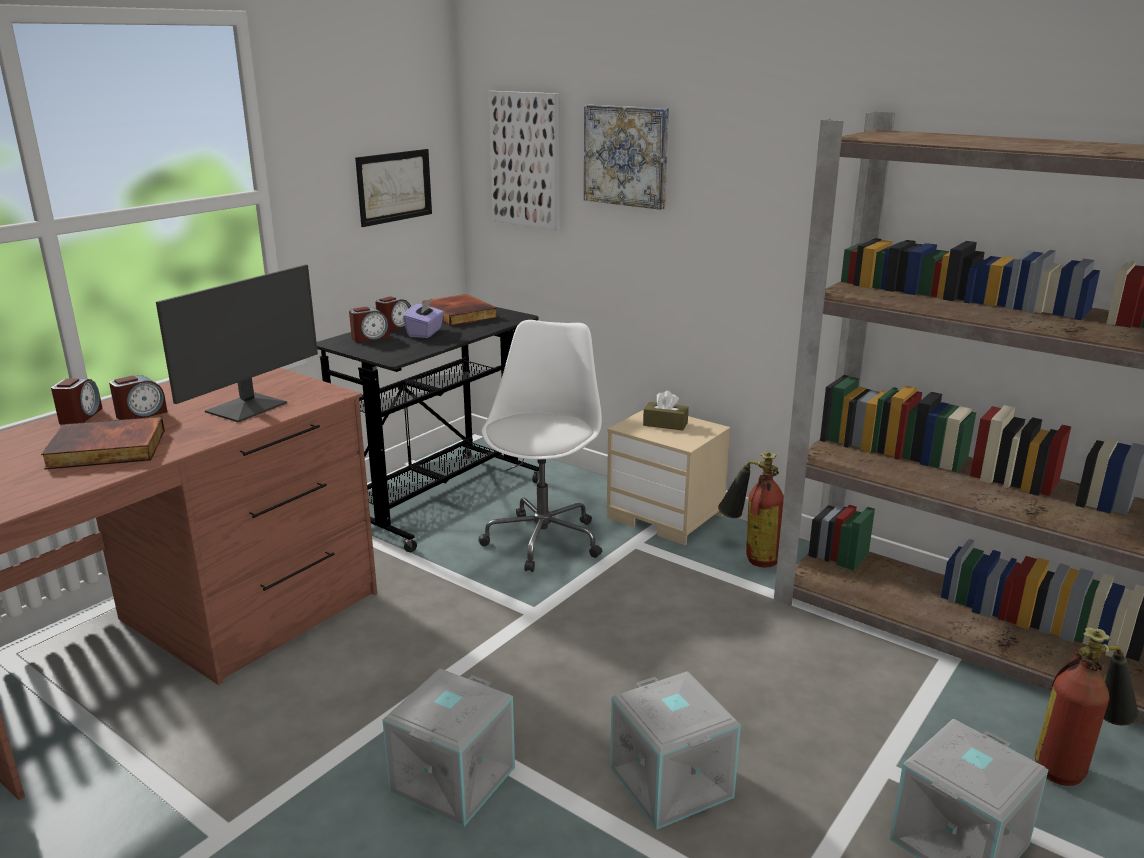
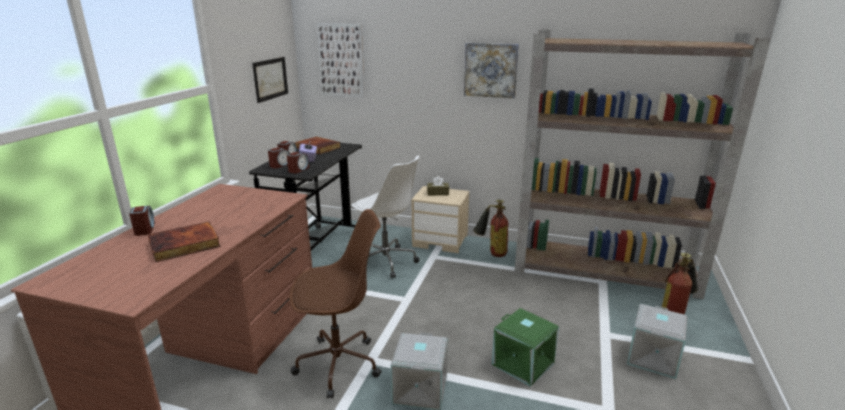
camera: 20 degrees left, 0 degrees up
alarm clock [109,375,167,420] -> alarm clock moved to [287,152,309,174]
monitor [156,264,318,422] -> none
white office chair [479,320,603,572] -> white office chair turned 135 degrees clockwise [351,156,420,278]
picture [584,105,669,210] -> picture moved to [464,43,519,98]
grey storage box [610,671,741,830] -> green storage box [492,308,559,387]
none -> brown office chair [289,209,382,399]

